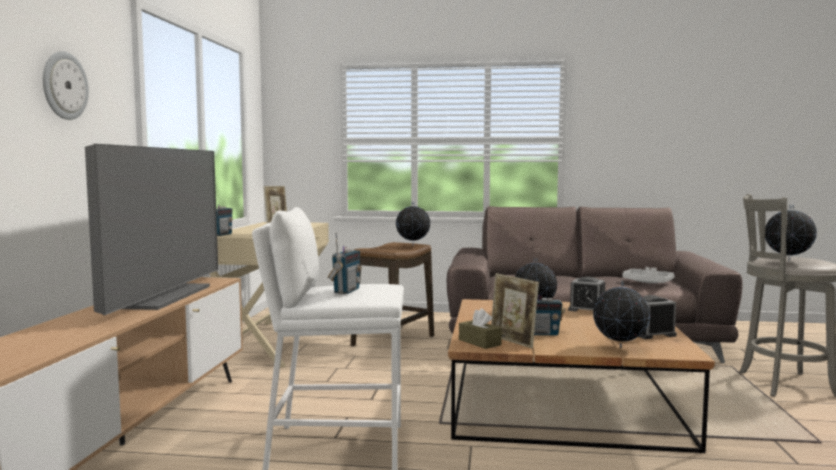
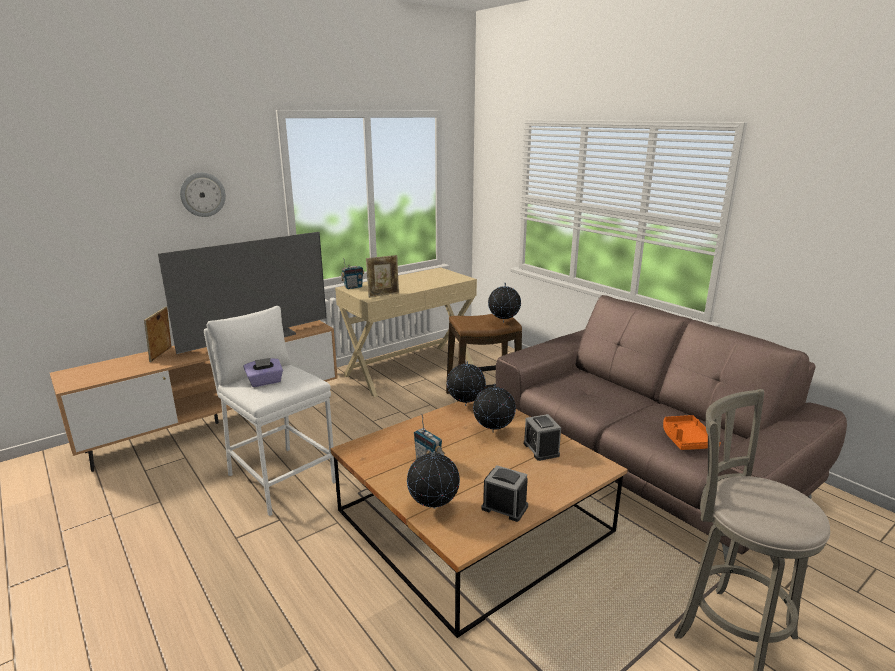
camera: 45 degrees right, 15 degrees up
radio [328,232,362,294] -> purple tissue box [244,358,283,387]
brown tissue box [459,308,502,349] -> none
picture frame [491,273,539,348] -> picture frame moved to [144,307,172,362]
grey tray [622,267,675,283] -> orange tray [663,415,720,450]
globe [765,205,817,262] -> globe moved to [447,360,486,406]

